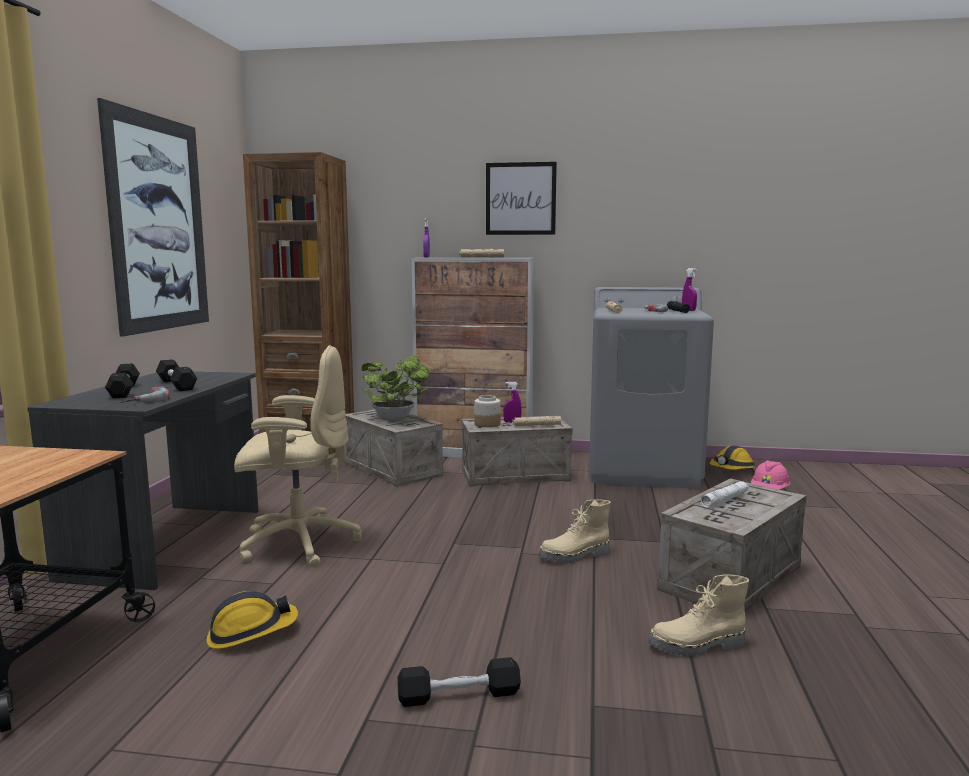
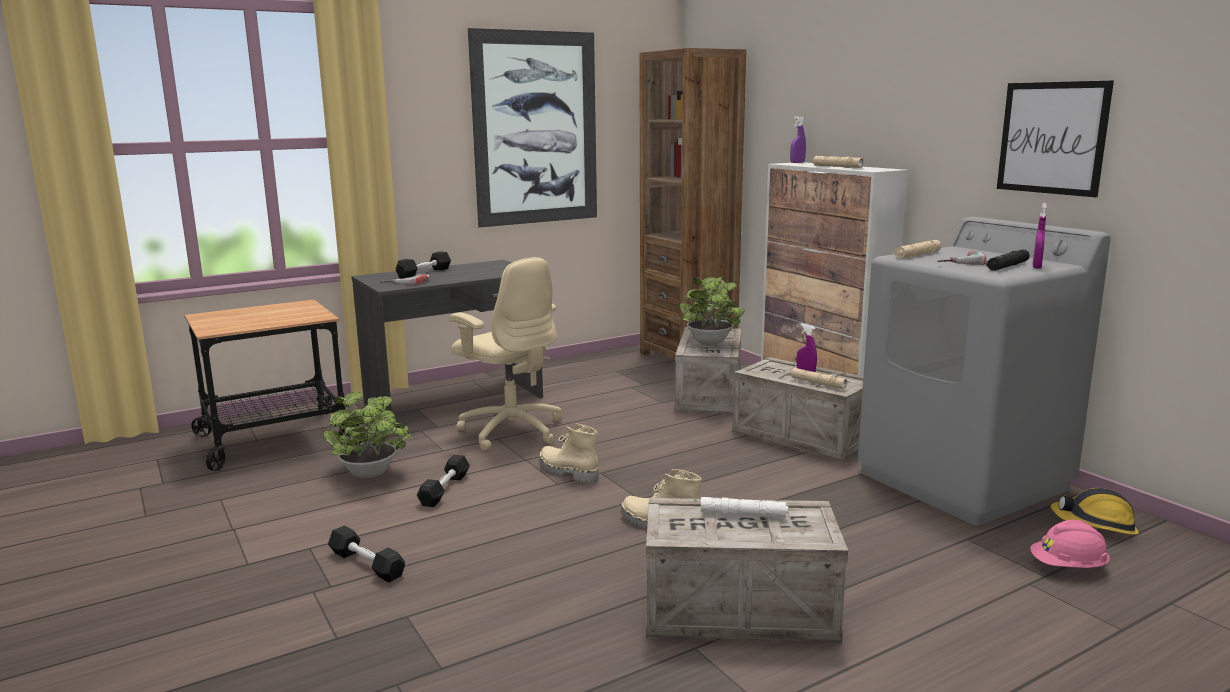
camera: 50 degrees right, 5 degrees up
black dumbbell [156,359,197,391] -> black dumbbell moved to [417,455,470,507]
hard hat [207,591,298,649] -> potted plant [323,392,412,478]
jar [474,395,500,427] -> none
picture [486,162,557,235] -> picture moved to [997,81,1114,197]
beige boot [648,574,749,657] -> beige boot moved to [539,424,599,483]

